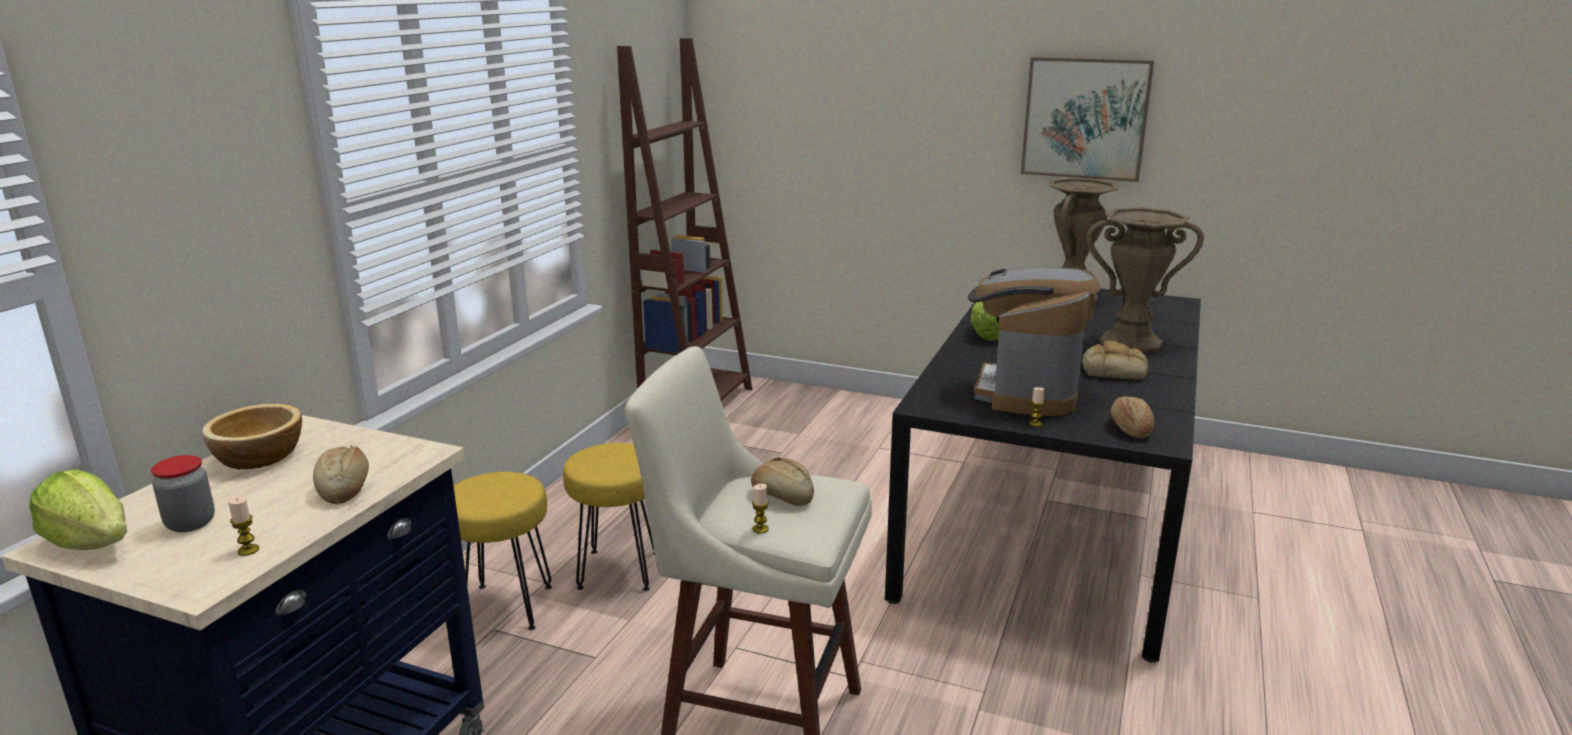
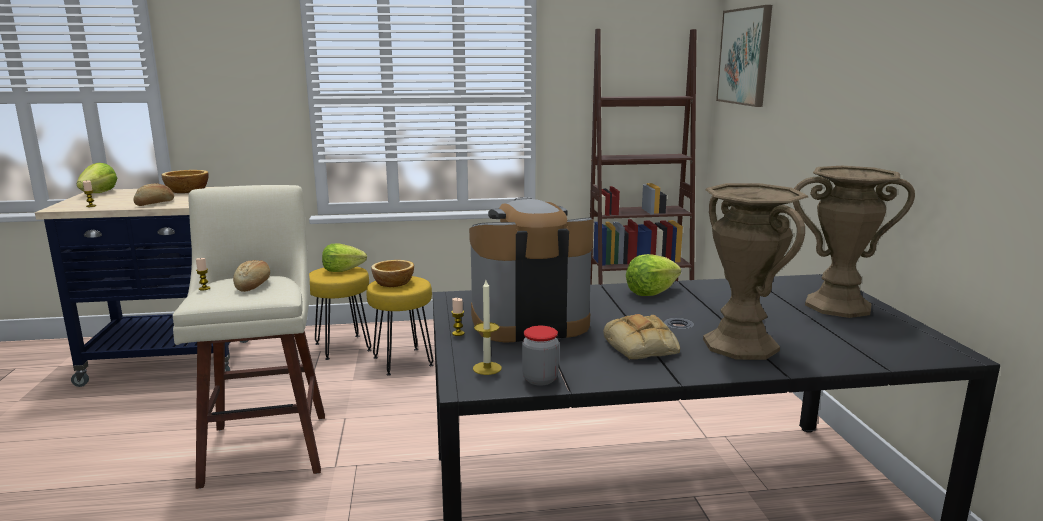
camera: 60 degrees right, 5 degrees down
jar [151,455,215,532] -> jar moved to [522,326,559,386]
picture [1021,57,1154,182] -> picture moved to [716,5,772,107]
bread [1110,396,1154,438] -> candle [473,280,502,375]
none -> lettuce [322,244,367,272]
none -> bowl [371,260,414,287]

